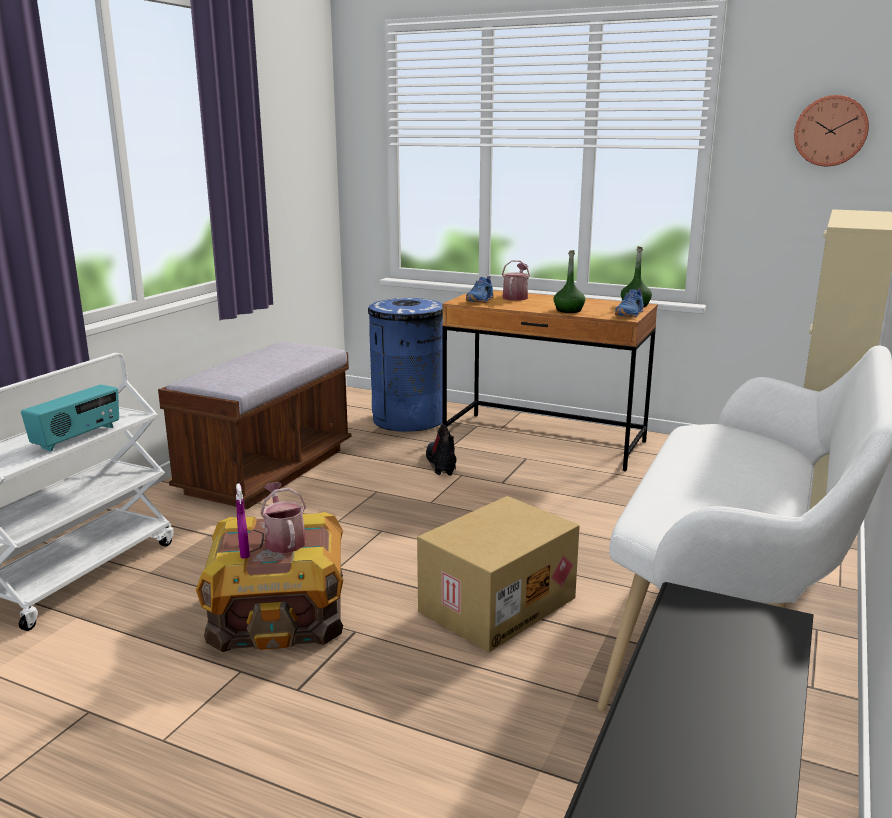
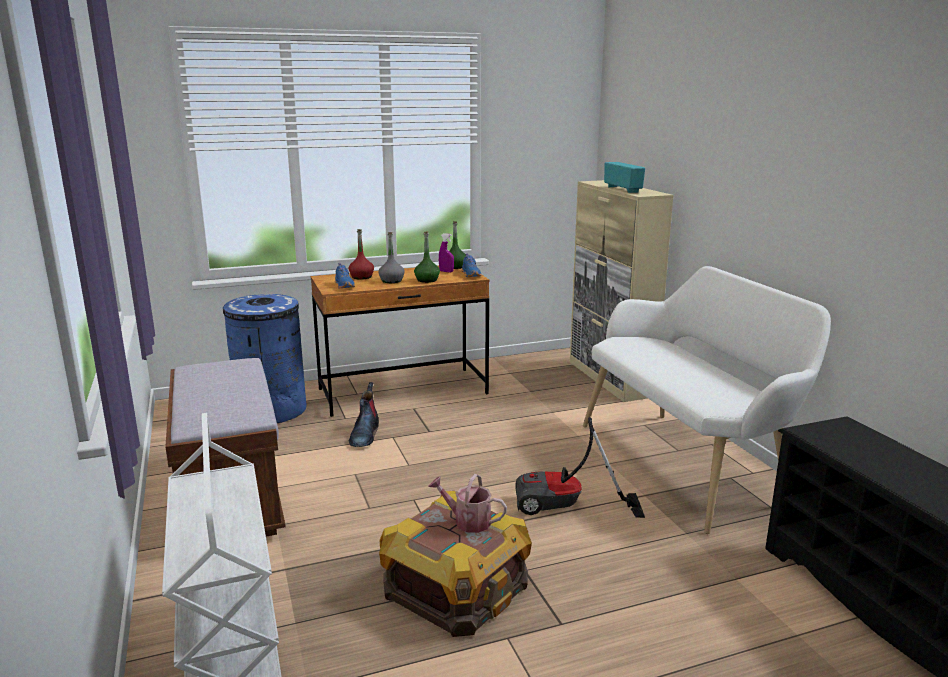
camera: 45 degrees left, 0 degrees up
radio [21,384,119,452] -> radio moved to [604,162,645,193]
purple spray bottle [236,483,250,559] -> purple spray bottle moved to [439,233,454,273]
cardboard box [417,496,580,652] -> vacuum cleaner [515,417,645,518]
boot [426,424,457,476] -> boot turned 120 degrees counterclockwise [348,382,379,447]
watering can [502,260,530,301] -> red bottle [348,229,374,280]
wall clock [794,95,869,166] -> none
none -> grey bottle [378,232,405,283]

